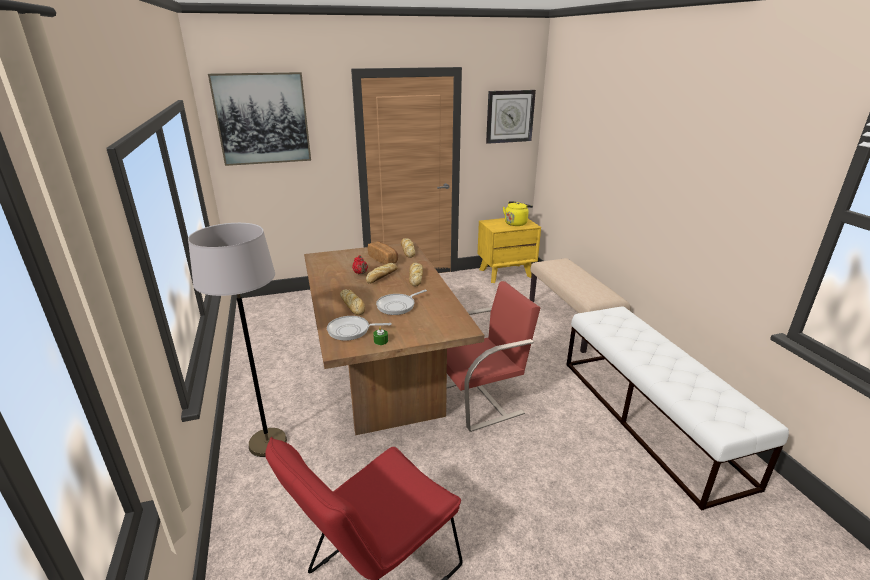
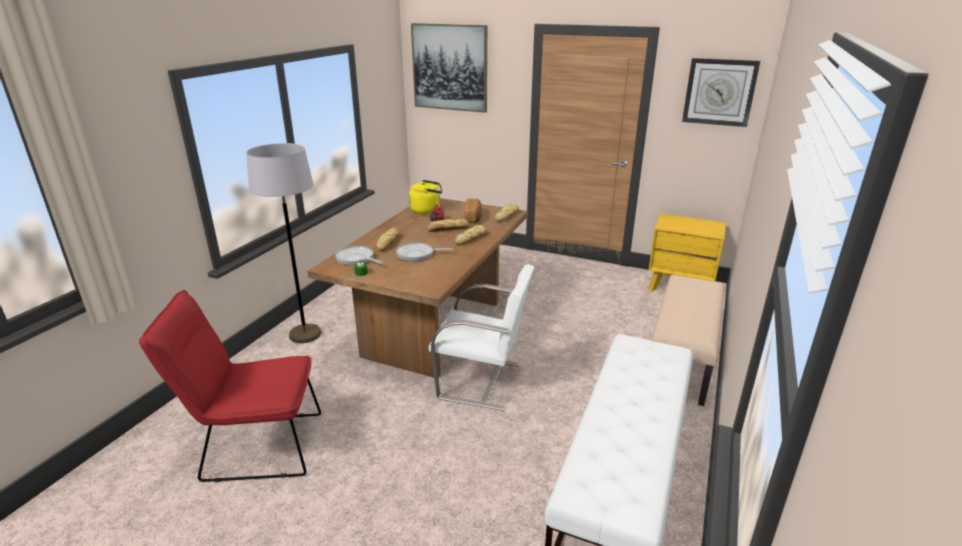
camera: 40 degrees right, 0 degrees up
red chair [447,281,541,432] -> white chair [429,264,535,411]
yellow kettle [503,201,533,226] -> yellow kettle moved to [409,180,442,214]

